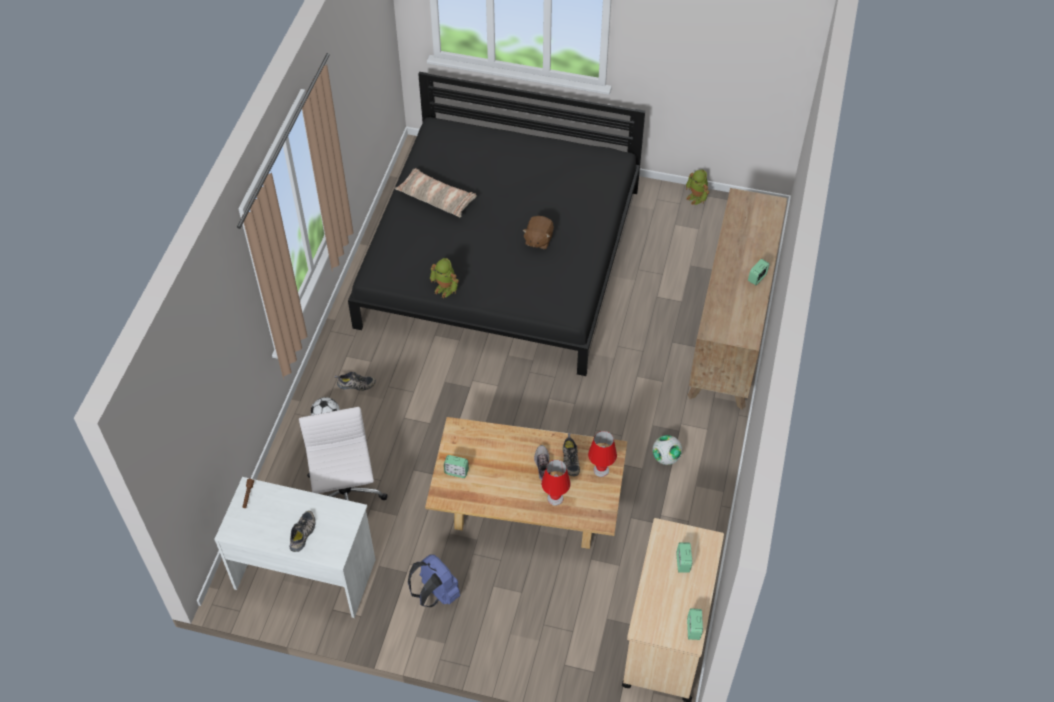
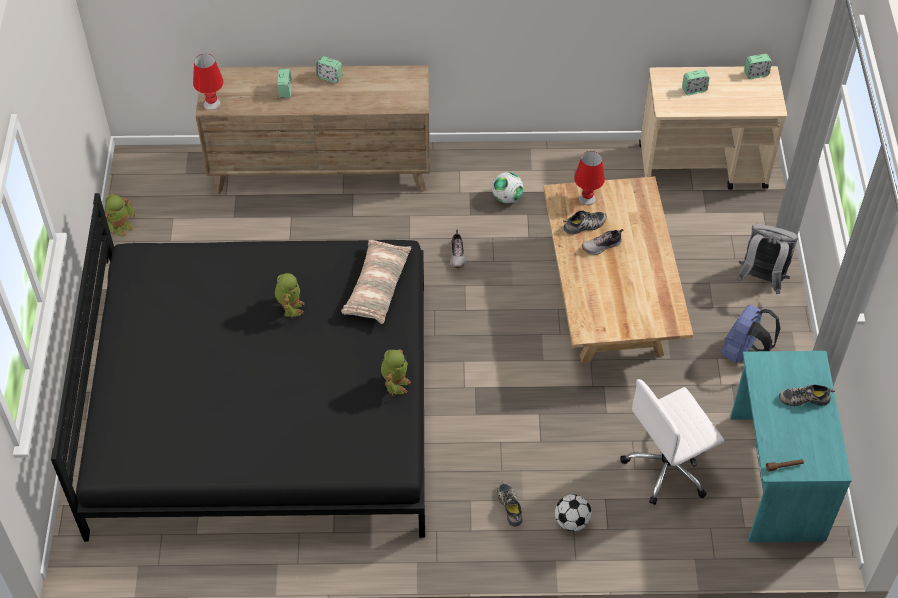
camera: 105 degrees left, 0 degrees up
white desk [214,477,376,618] -> turquoise desk [730,351,852,542]
pillow [395,168,477,218] -> pillow moved to [341,239,412,324]
alarm clock [444,455,469,478] -> alarm clock moved to [277,69,292,98]
brown plush toy [522,216,554,249] -> toy robot [275,273,305,319]
red table lamp [541,460,571,506] -> red table lamp moved to [193,54,224,110]
none -> shoe [450,229,466,268]
none -> grey backpack [736,224,798,294]

